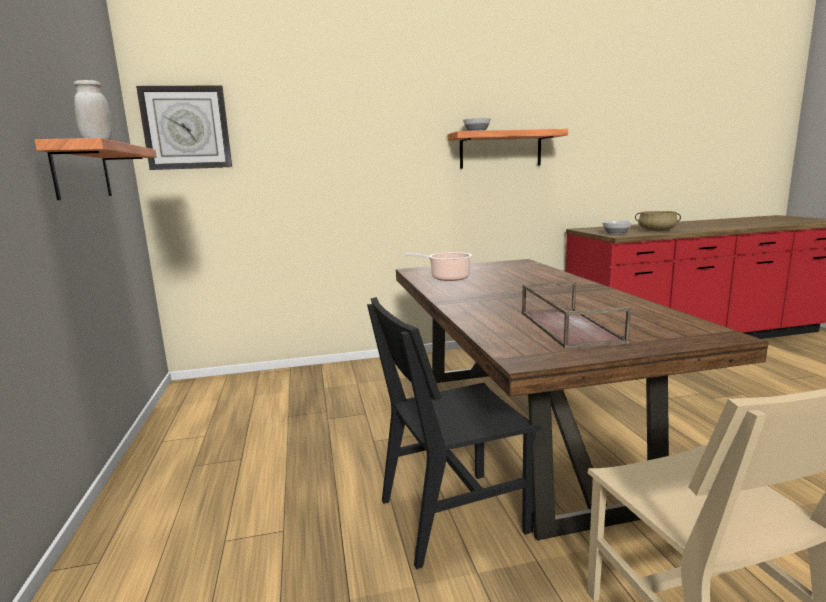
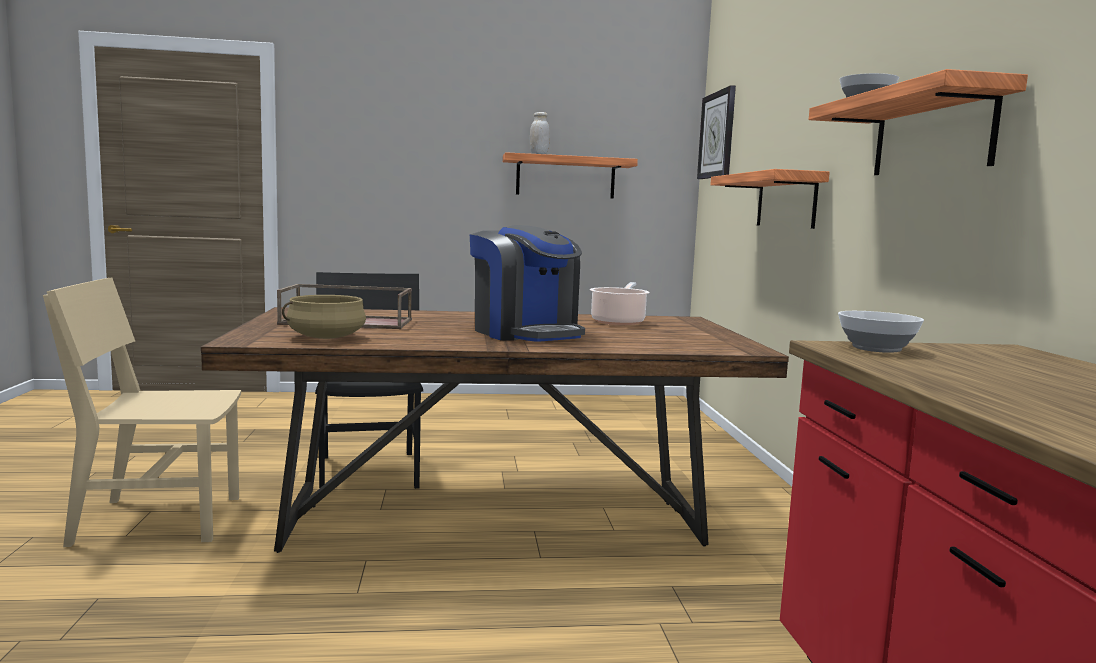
camera: 95 degrees right, 5 degrees down
beige cooking pot [635,211,681,231] -> beige cooking pot moved to [282,295,366,339]
none -> coffee machine [470,225,585,342]
none -> shelf [710,169,830,229]

